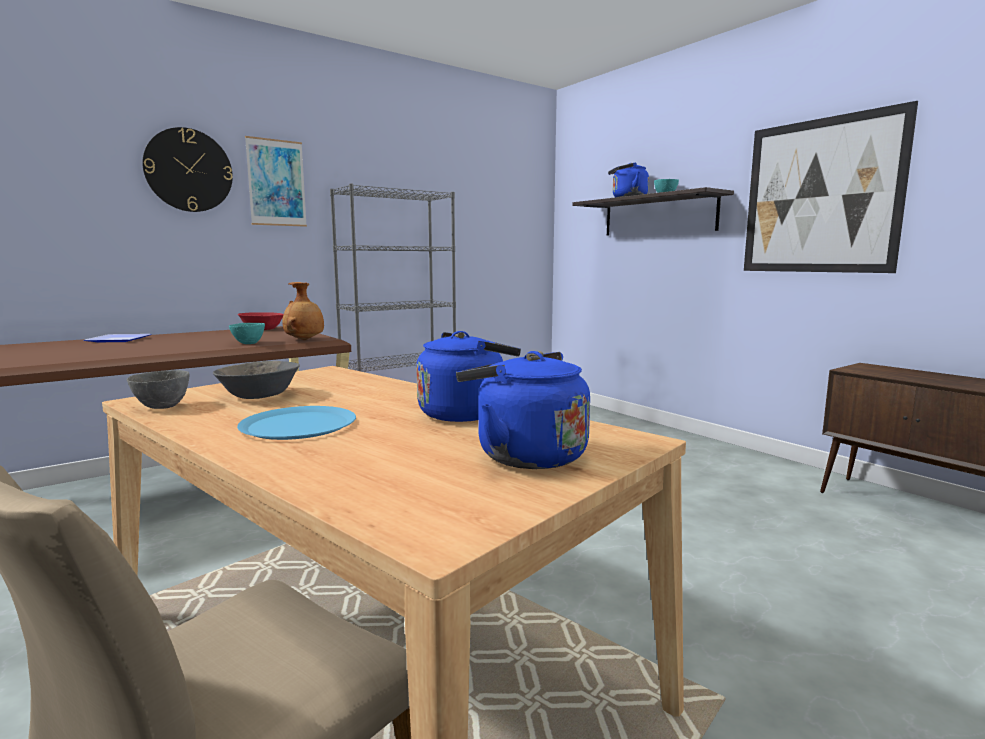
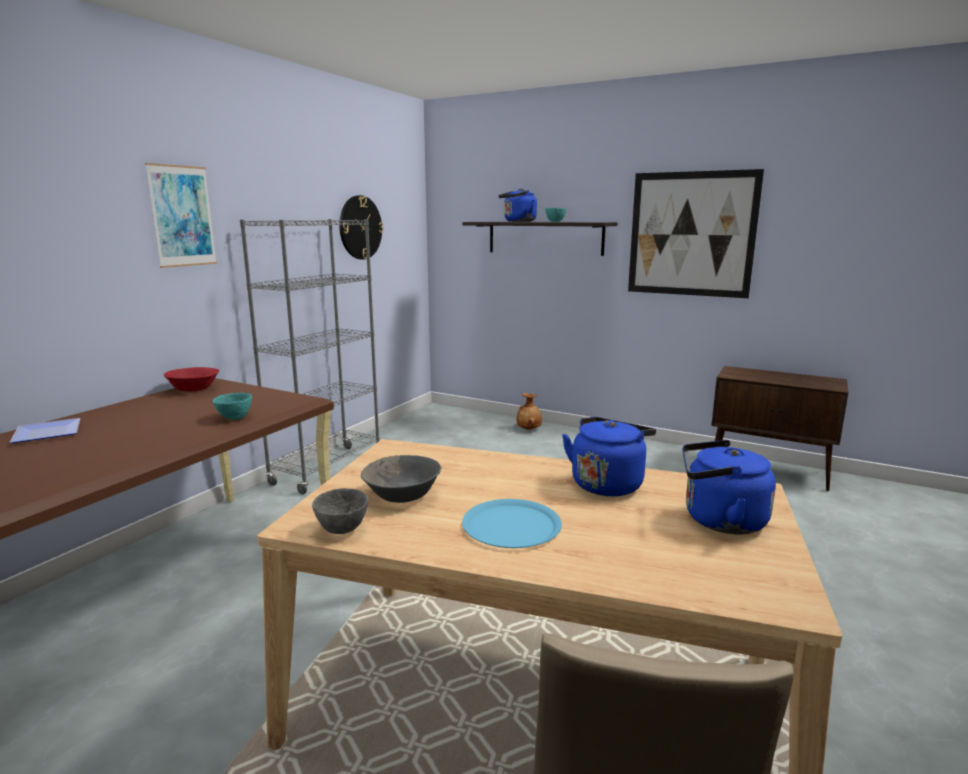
camera: 25 degrees left, 5 degrees up
wall clock [142,127,233,212] -> wall clock moved to [339,195,384,260]
brown vase [282,282,324,340] -> brown vase moved to [517,393,542,430]

